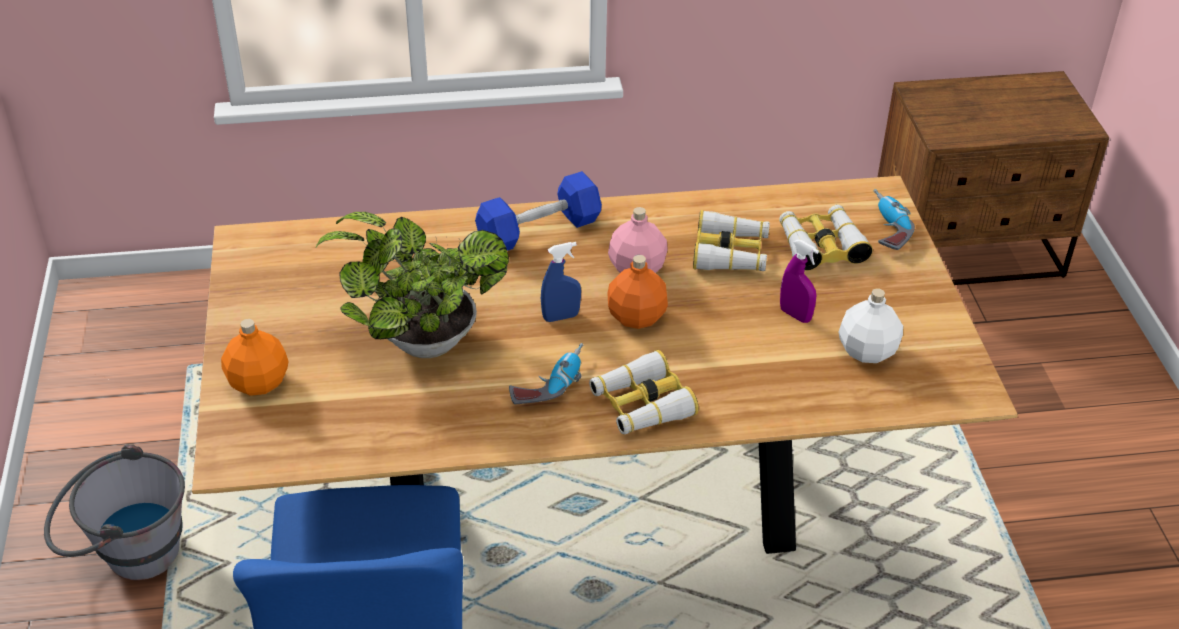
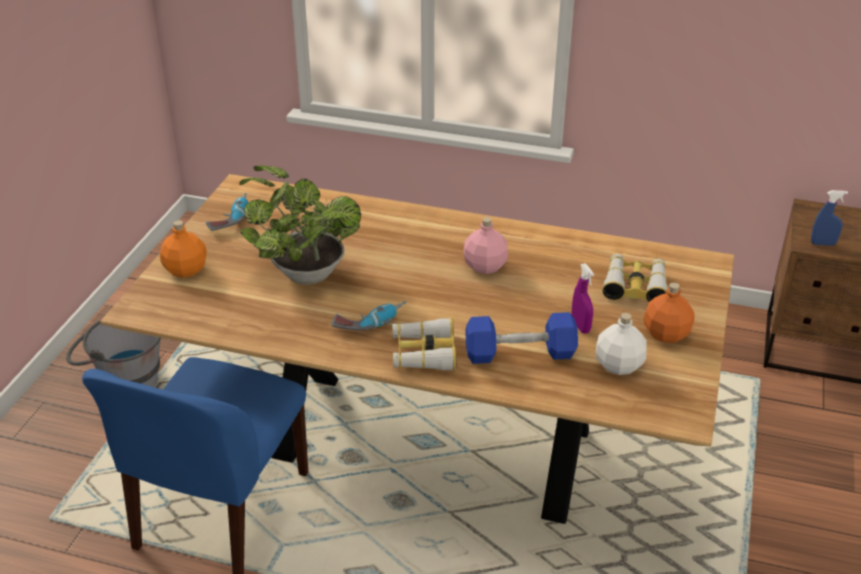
camera: 25 degrees right, 5 degrees down
blue dumbbell [475,171,602,251] -> blue dumbbell moved to [465,312,578,364]
blue spray bottle [541,242,581,322] -> blue spray bottle moved to [811,190,848,246]
orange bottle [607,255,668,329] -> orange bottle moved to [643,282,695,343]
binoculars [693,210,770,271] -> none
power drill [874,189,915,250] -> power drill moved to [206,193,248,231]

